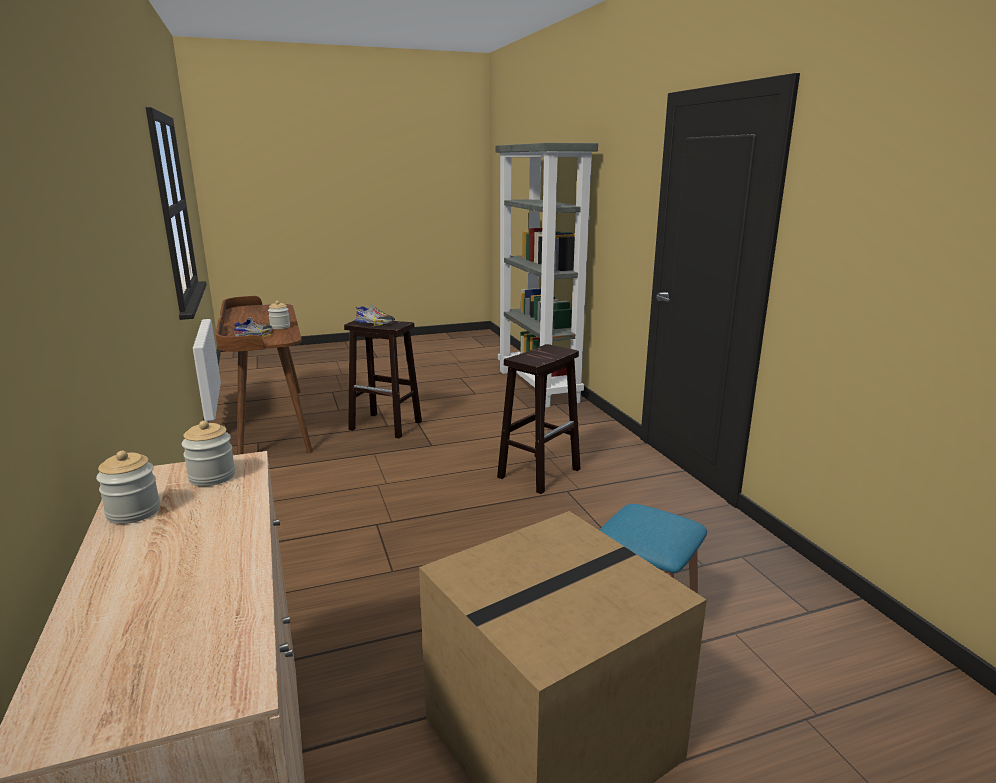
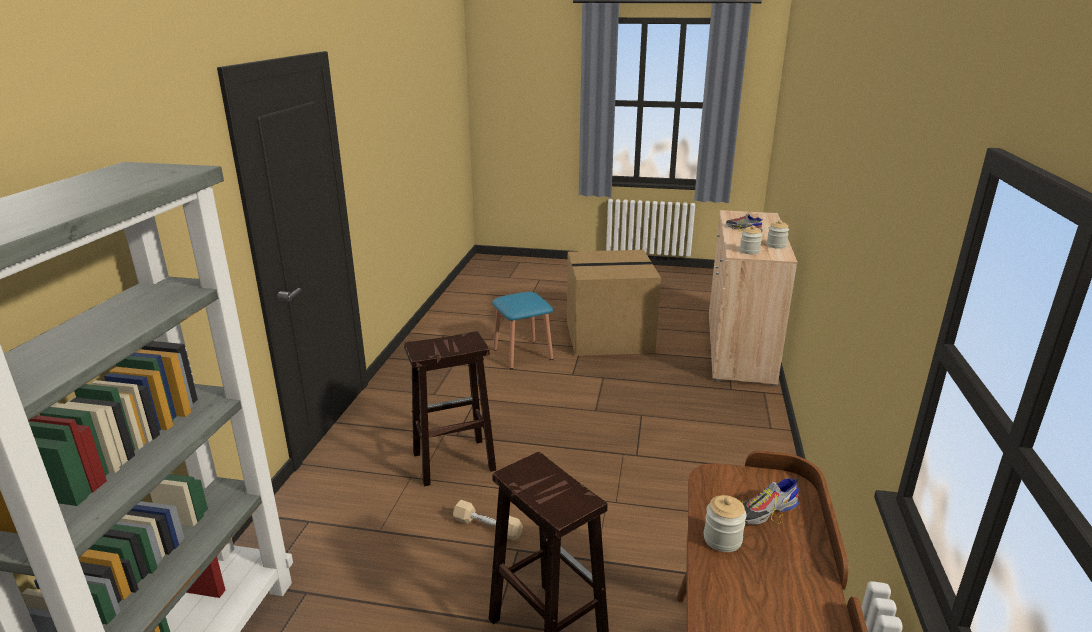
camera: 150 degrees left, 5 degrees up
shoe [356,305,395,326] -> shoe moved to [726,213,763,232]
none -> beige dumbbell [453,500,523,540]

